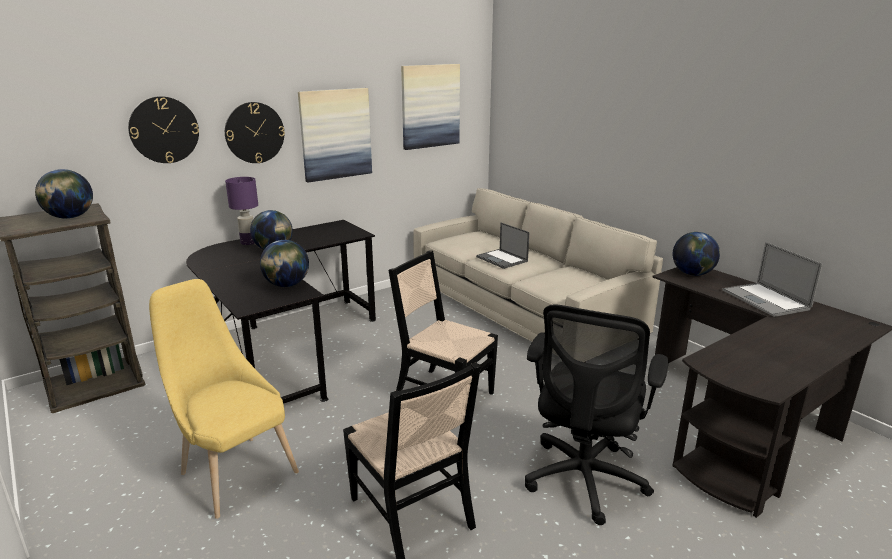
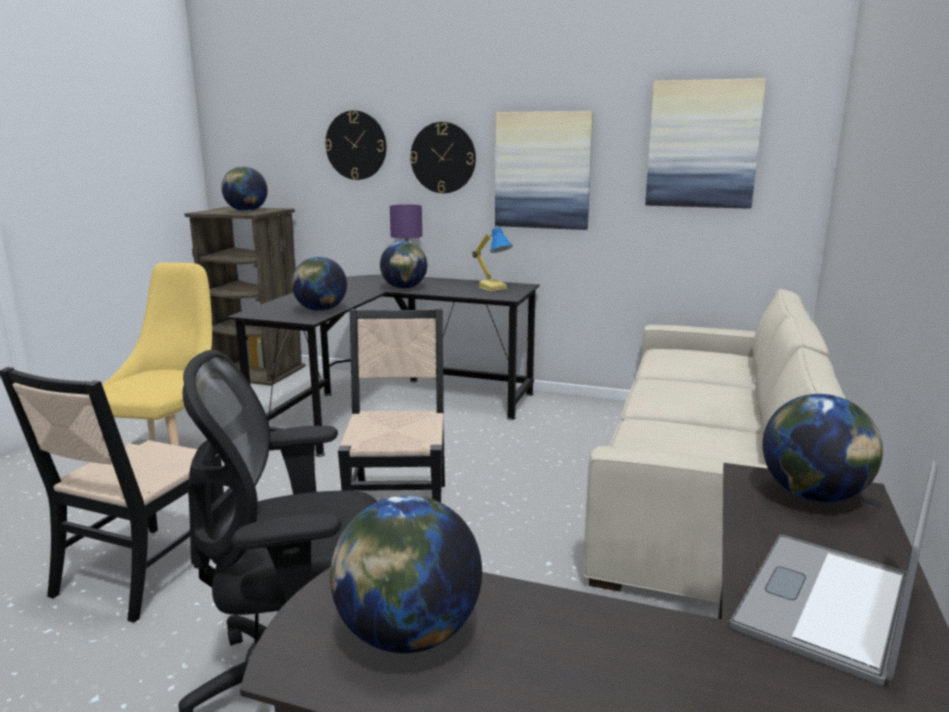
camera: 55 degrees right, 5 degrees down
laptop [476,223,530,269] -> none
none -> globe [330,495,482,653]
none -> table lamp [472,226,513,291]

